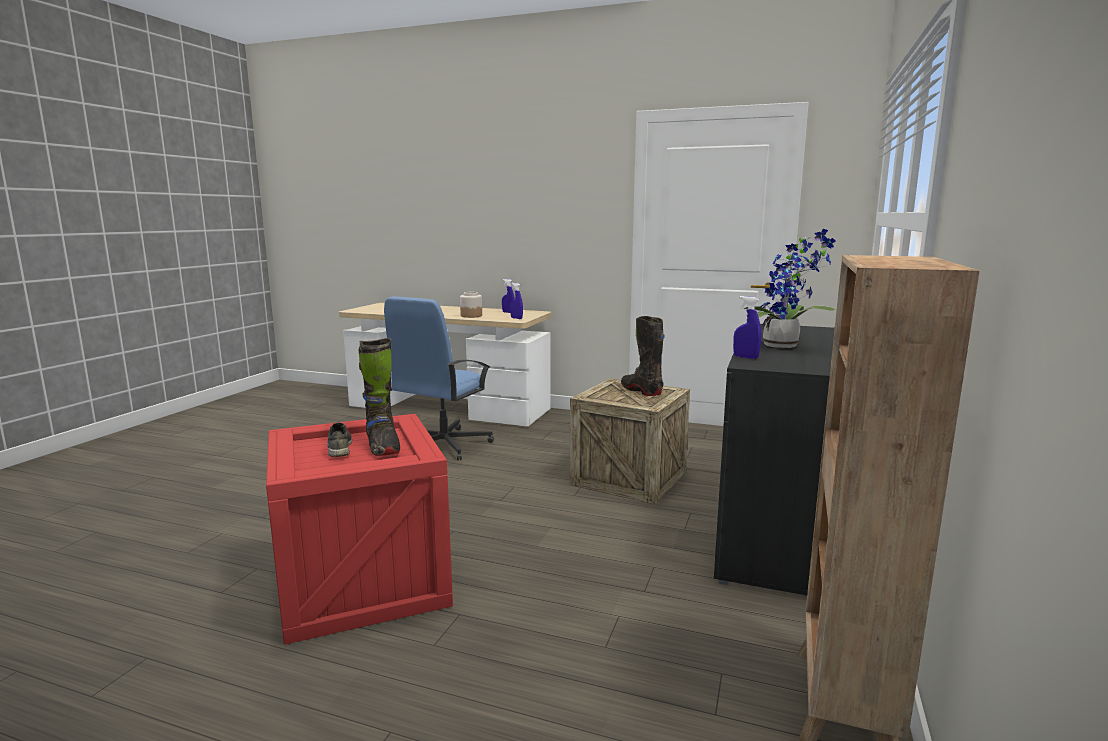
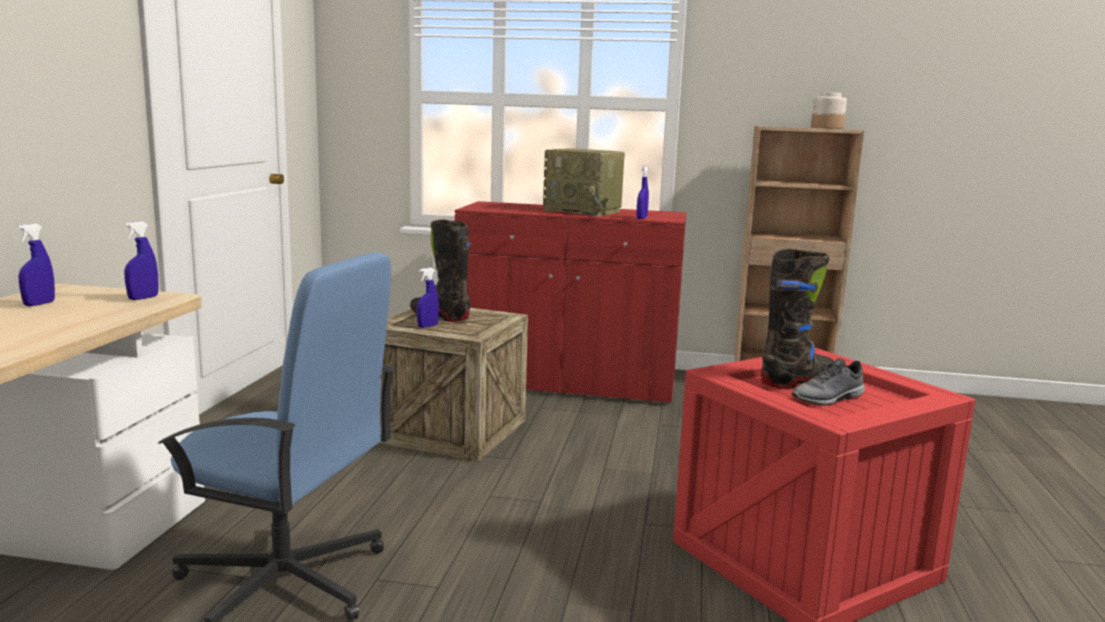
camera: 100 degrees left, 0 degrees up
jar [460,292,482,318] -> jar moved to [811,92,847,129]
black boot [621,316,665,396] -> black boot turned 75 degrees clockwise [410,219,471,322]
black cabinet [714,324,835,595] -> red cabinet [455,201,686,405]
potted plant [744,229,836,348] -> radio [543,148,625,217]
none -> blue spray bottle [417,268,439,328]

